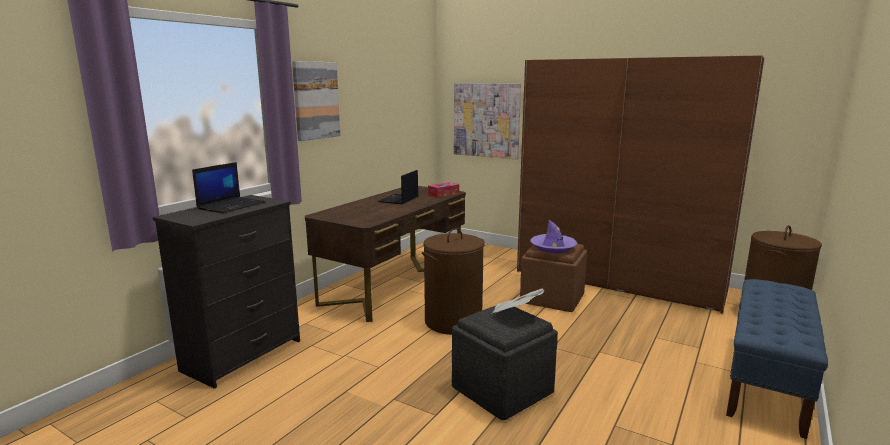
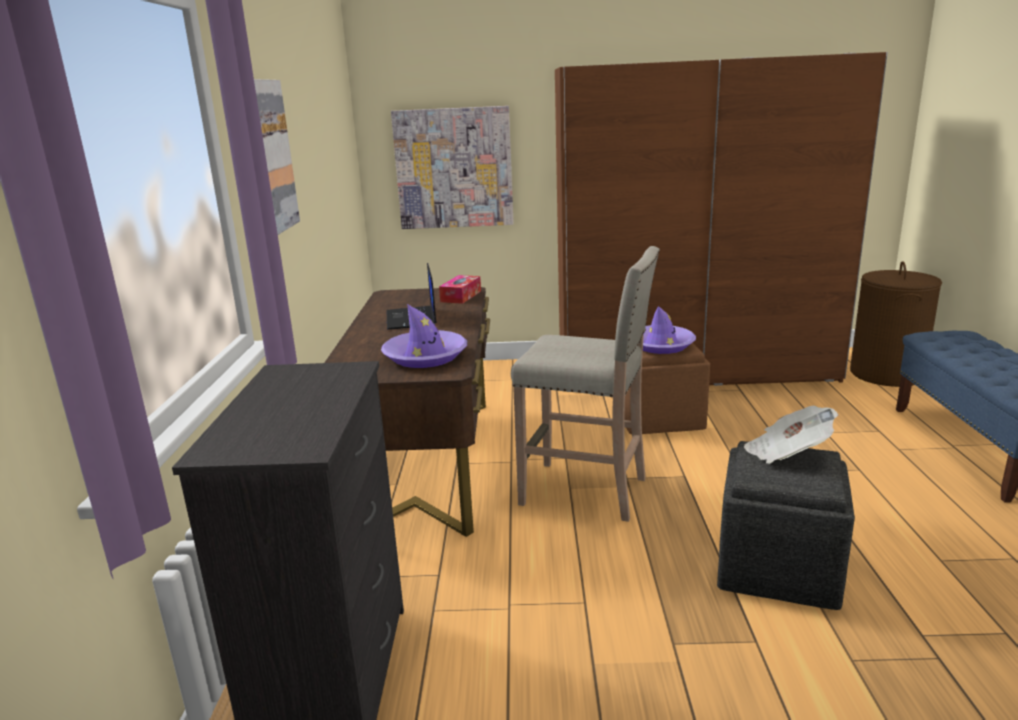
camera: 30 degrees left, 5 degrees up
laptop [192,162,266,213] -> none
brown laundry basket [422,228,485,335] -> beige stool [511,246,660,522]
none -> purple hat [381,304,467,368]

